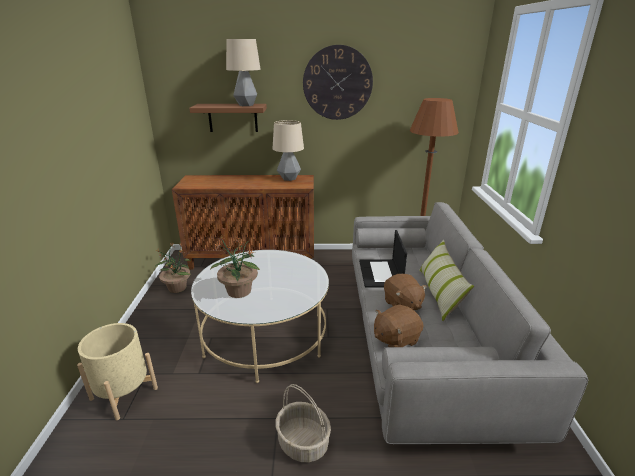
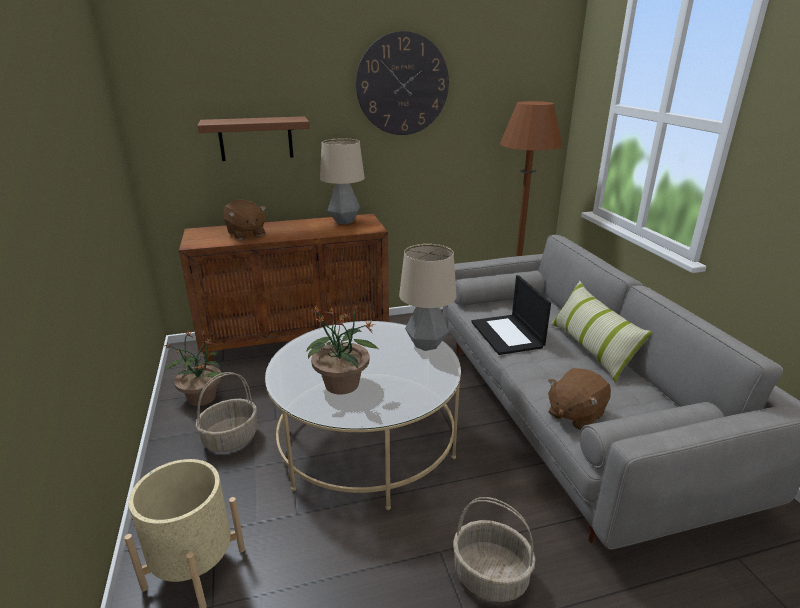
camera: 15 degrees left, 0 degrees up
table lamp [226,39,261,106] -> table lamp moved to [399,244,457,351]
brown plush toy [384,274,427,311] -> brown plush toy moved to [223,200,266,240]
none -> basket [196,372,257,452]

